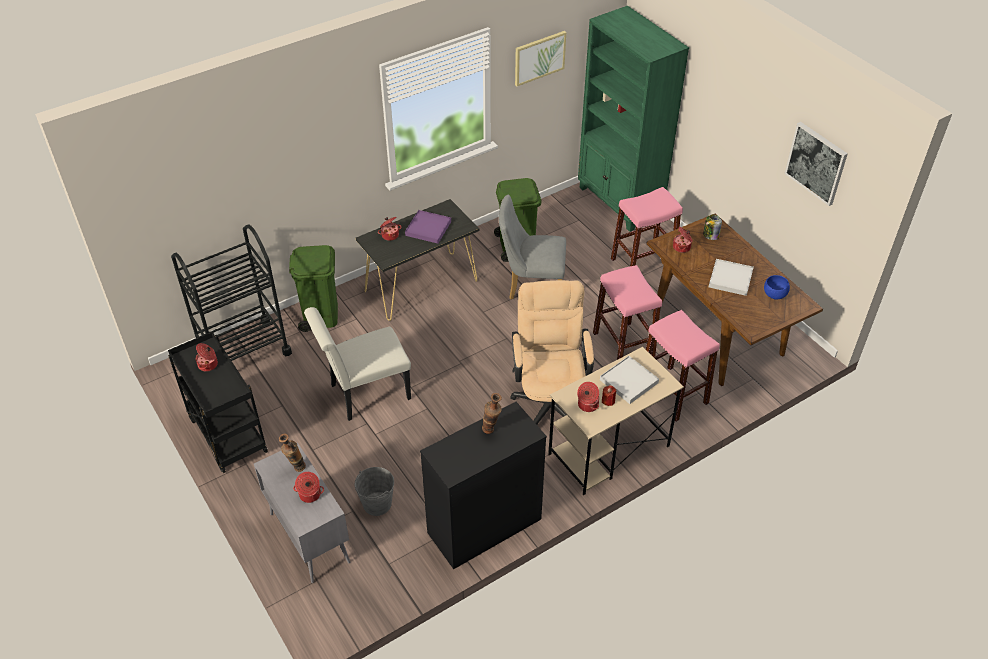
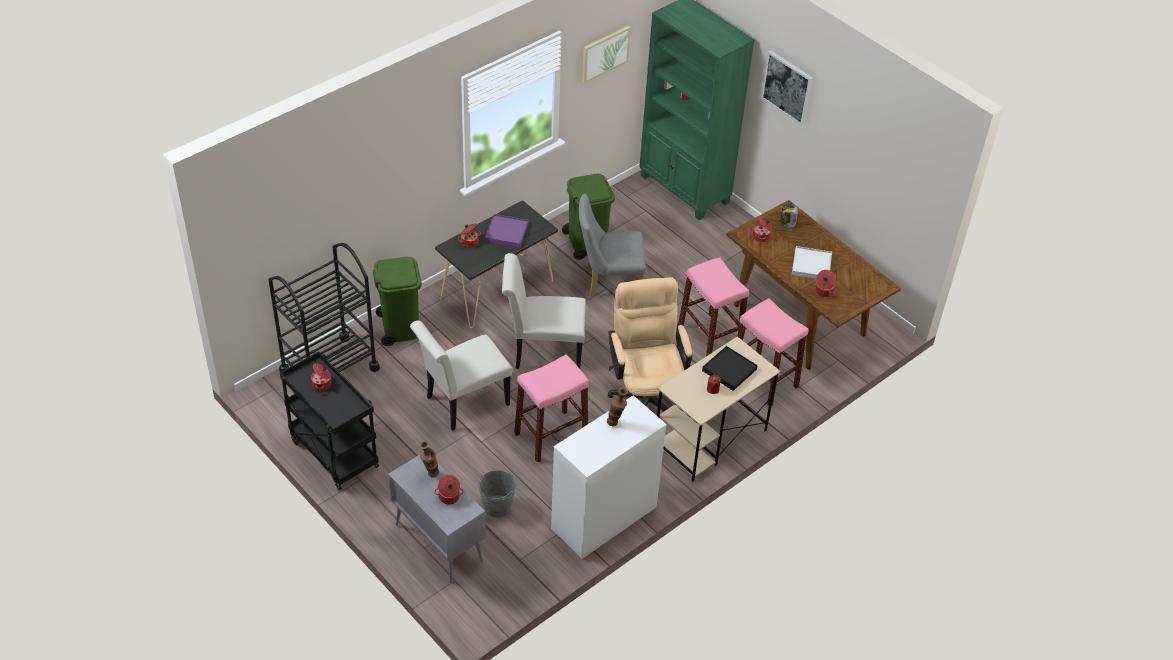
camera: 10 degrees left, 0 degrees up
black dresser [420,402,547,569] -> white dresser [551,395,667,559]
cooking pot [577,382,599,412] -> cooking pot moved to [815,270,836,297]
white tray [600,356,659,404] -> black tray [702,346,758,391]
pink stool [611,187,683,266] -> pink stool moved to [514,354,589,463]
blue bowl [764,275,790,299] -> none
picture [784,122,848,206] -> picture moved to [761,50,813,125]
none -> white chair [502,253,586,369]

